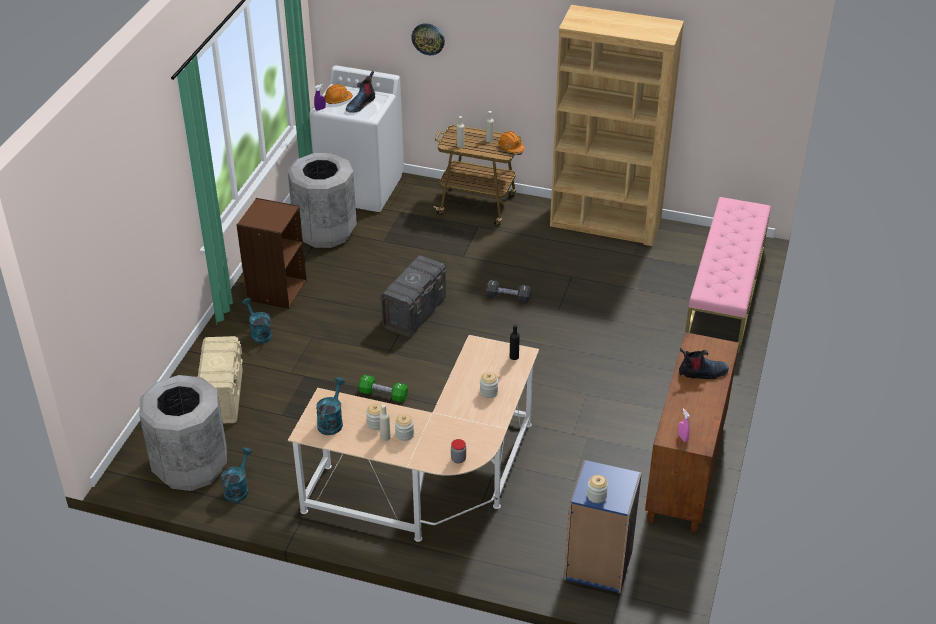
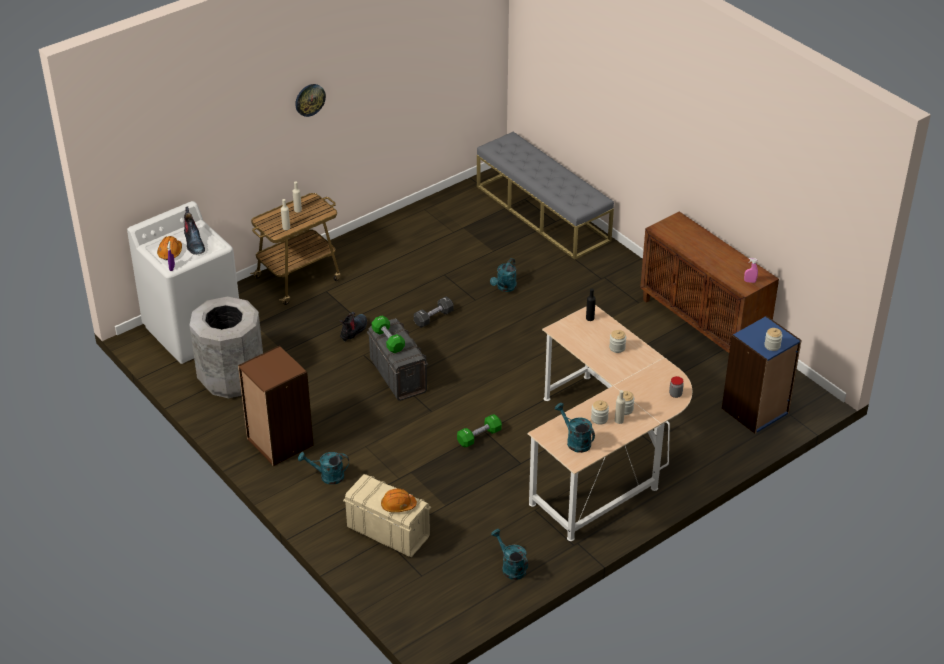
camera: 55 degrees left, 0 degrees up
grey trash can [139,375,227,491] -> none
wall clock [411,23,445,55] -> wall clock moved to [295,84,326,117]
orange hard hat [498,131,525,153] -> orange hard hat moved to [381,489,417,512]
brown bookcase [550,5,684,246] -> none
boot [679,348,729,379] -> boot moved to [340,312,367,342]
pink bench [685,197,771,353] -> grey bench [477,132,614,260]
none -> green dumbbell [372,316,405,353]
none -> turquoise watering can [490,258,517,292]

